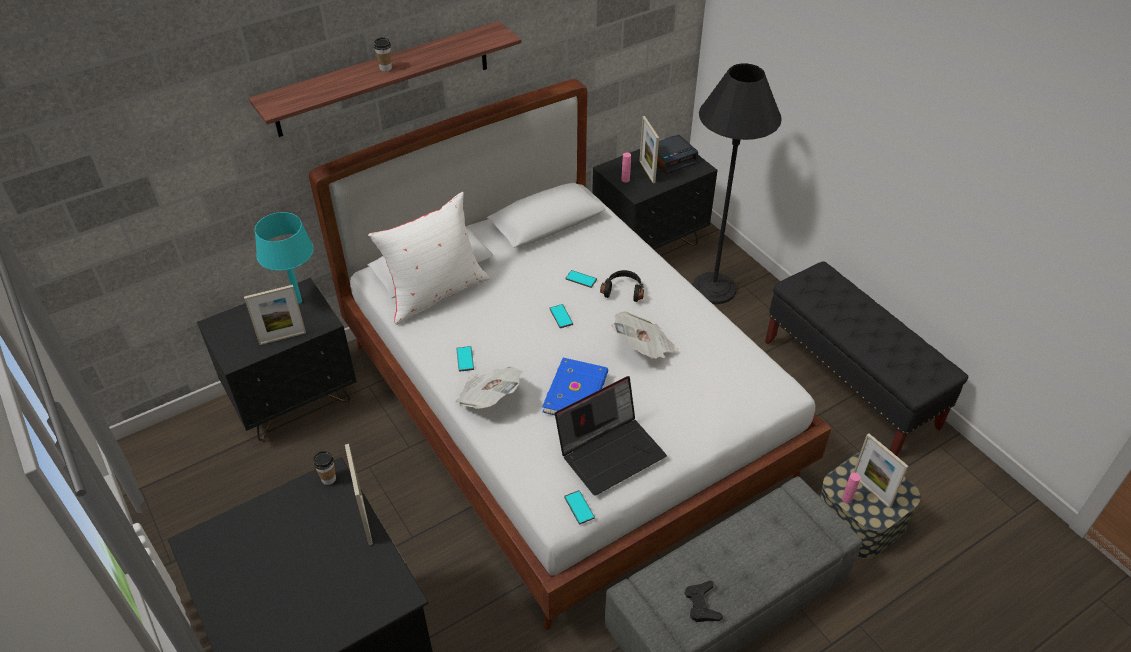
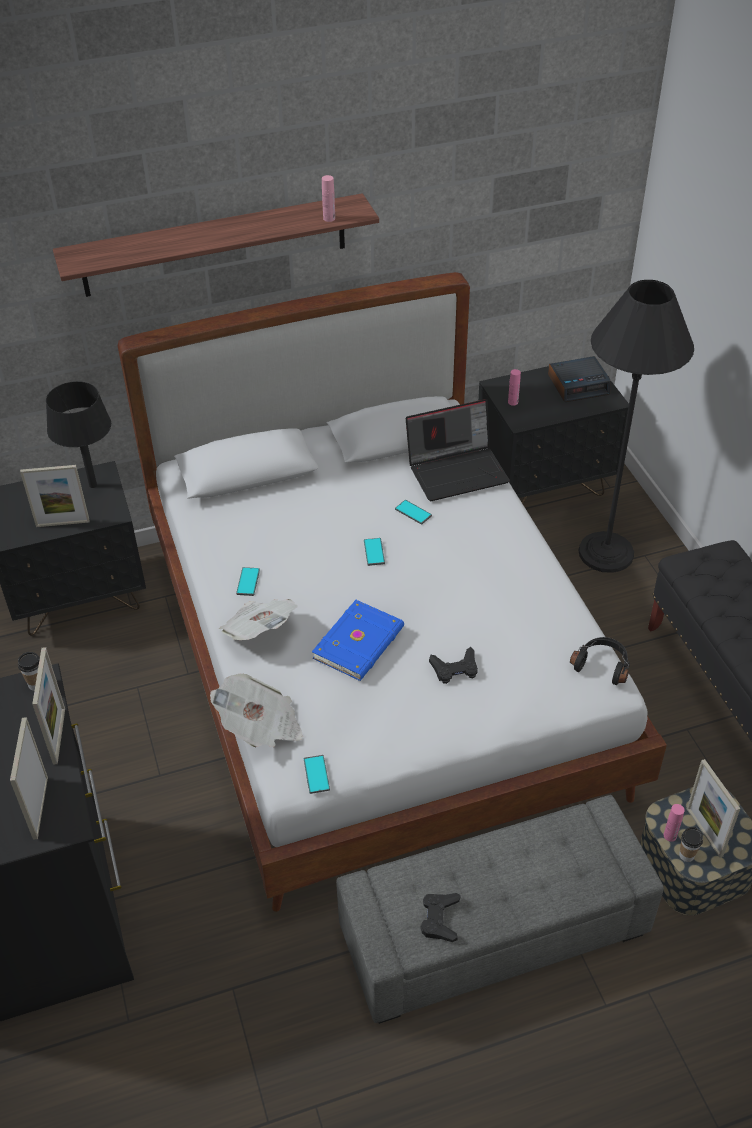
camera: 15 degrees right, 0 degrees up
turquoise table lamp [255,212,313,304] -> black table lamp [46,381,111,488]
white pillow [368,192,490,325] -> none
cup [374,37,392,71] -> cup moved to [679,827,703,862]
laptop [555,376,667,495] -> laptop moved to [406,399,510,501]
black headphones [600,270,644,302] -> black headphones moved to [570,637,630,685]
newspaper [611,311,679,359] -> newspaper moved to [210,674,303,747]
picture frame [640,116,659,183] -> picture frame moved to [10,718,48,839]
none -> pink bottle [322,175,335,222]
none -> black game controller [429,647,478,684]

